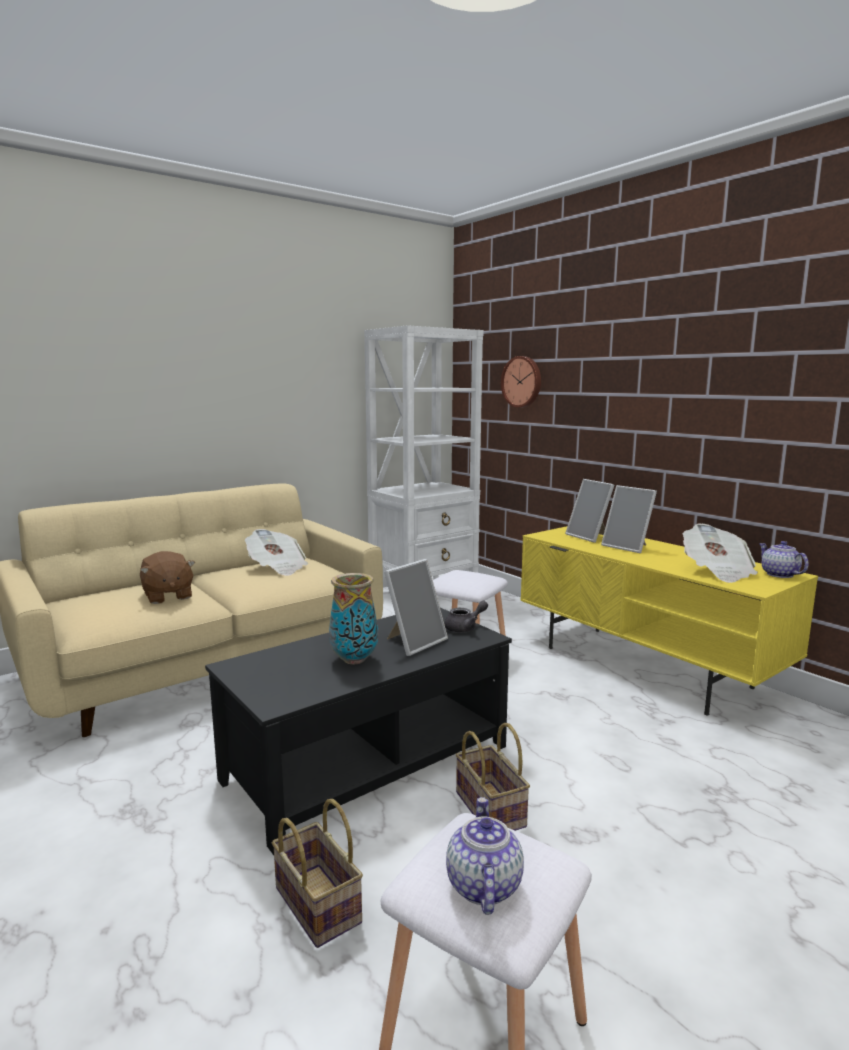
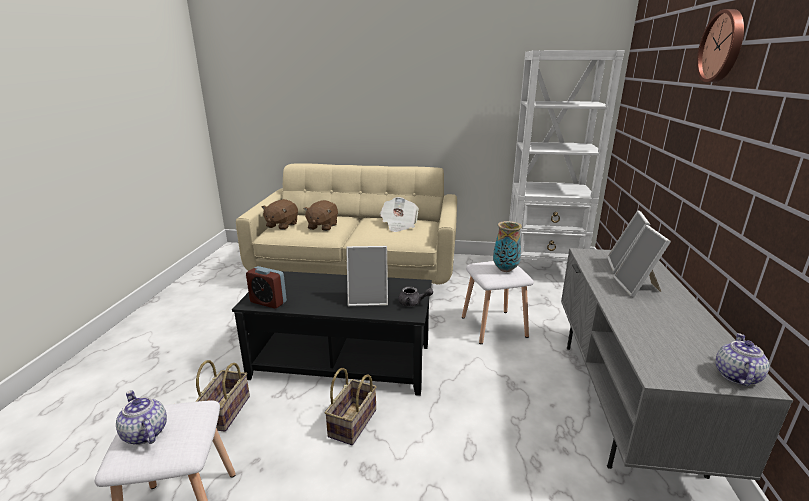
camera: 45 degrees right, 10 degrees up
vase [329,573,378,664] -> vase moved to [493,221,522,272]
teapot [446,797,524,915] -> teapot turned 90 degrees counterclockwise [116,390,167,445]
wall clock [501,356,541,408] -> wall clock moved to [697,9,744,82]
yellow tv stand [520,526,818,716] -> grey tv stand [561,248,793,480]
newspaper [683,524,758,583] -> none
none -> alarm clock [246,266,287,308]
none -> brown plush toy [262,199,298,230]

